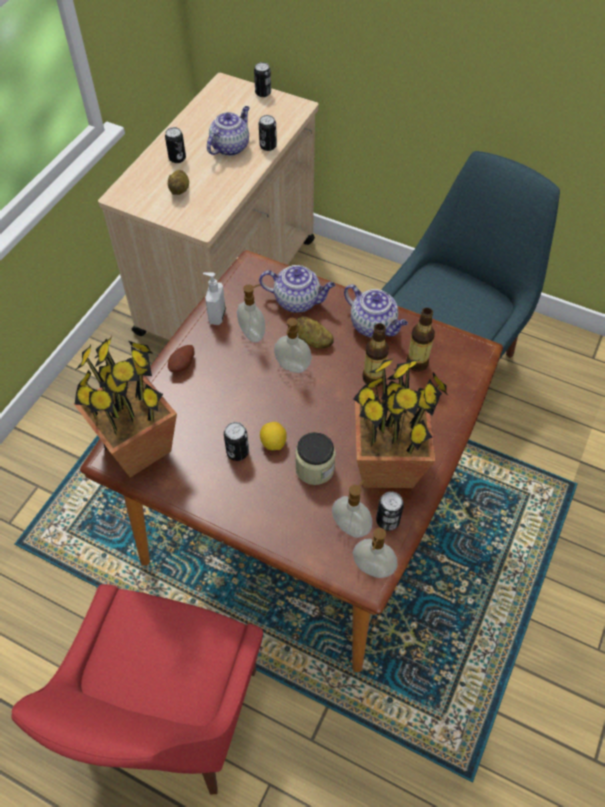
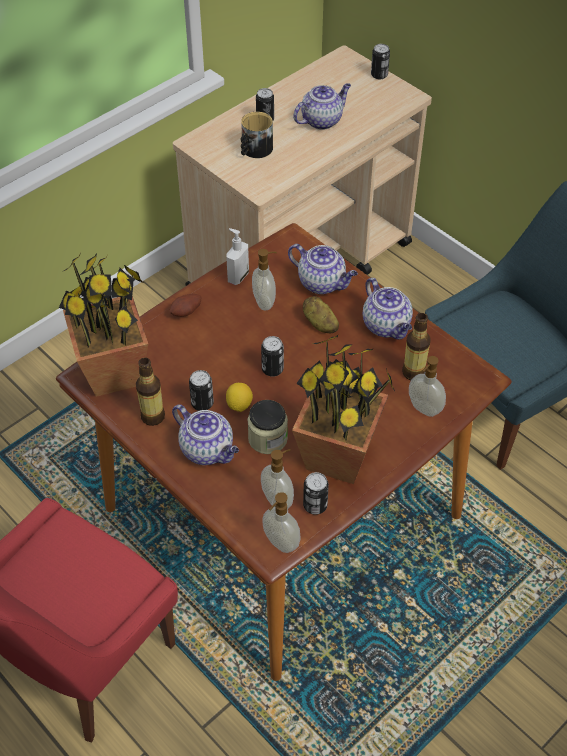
camera: 20 degrees right, 5 degrees down
potato [168,170,189,195] -> mug [241,112,273,158]
can [259,115,277,151] -> can moved to [261,336,284,377]
soap dispenser [274,318,312,373] -> soap dispenser moved to [409,356,446,417]
bottle [362,323,389,387] -> bottle moved to [136,358,165,426]
none -> teapot [172,404,239,465]

